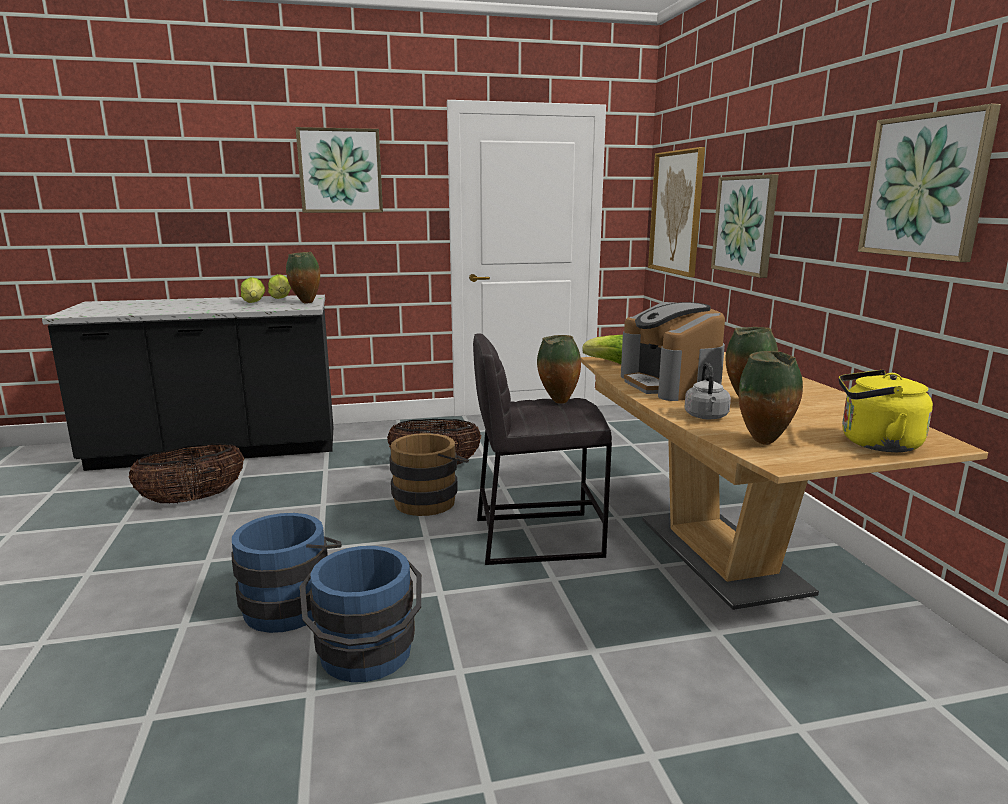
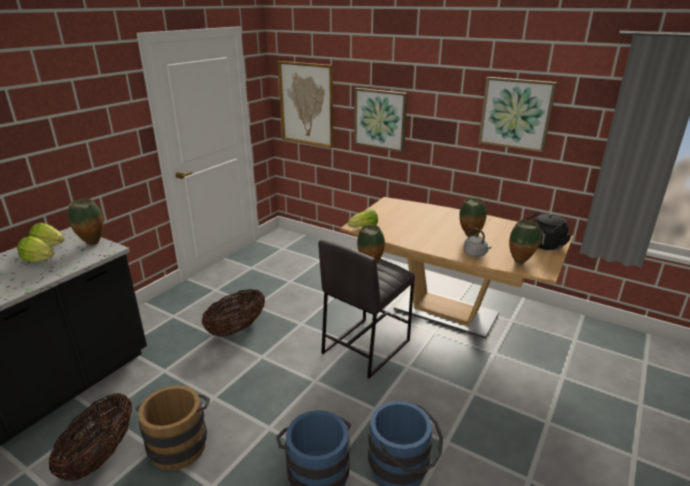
camera: 45 degrees left, 10 degrees up
picture [296,127,383,213] -> none
brown bucket [389,433,469,516] -> brown bucket moved to [136,385,210,471]
coffee machine [621,302,725,401] -> none
yellow kettle [839,370,933,452] -> black kettle [526,212,572,250]

